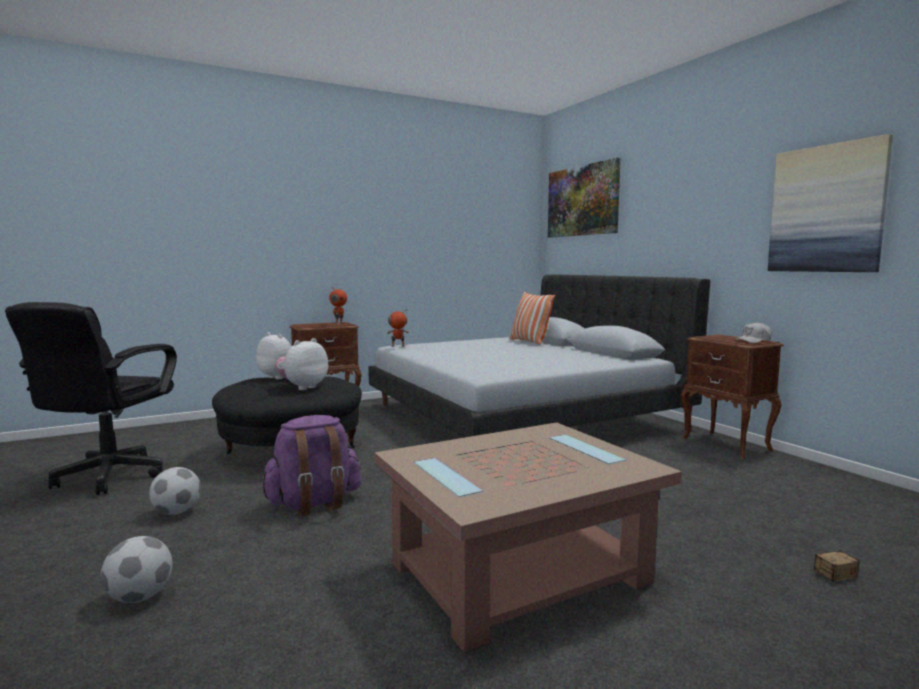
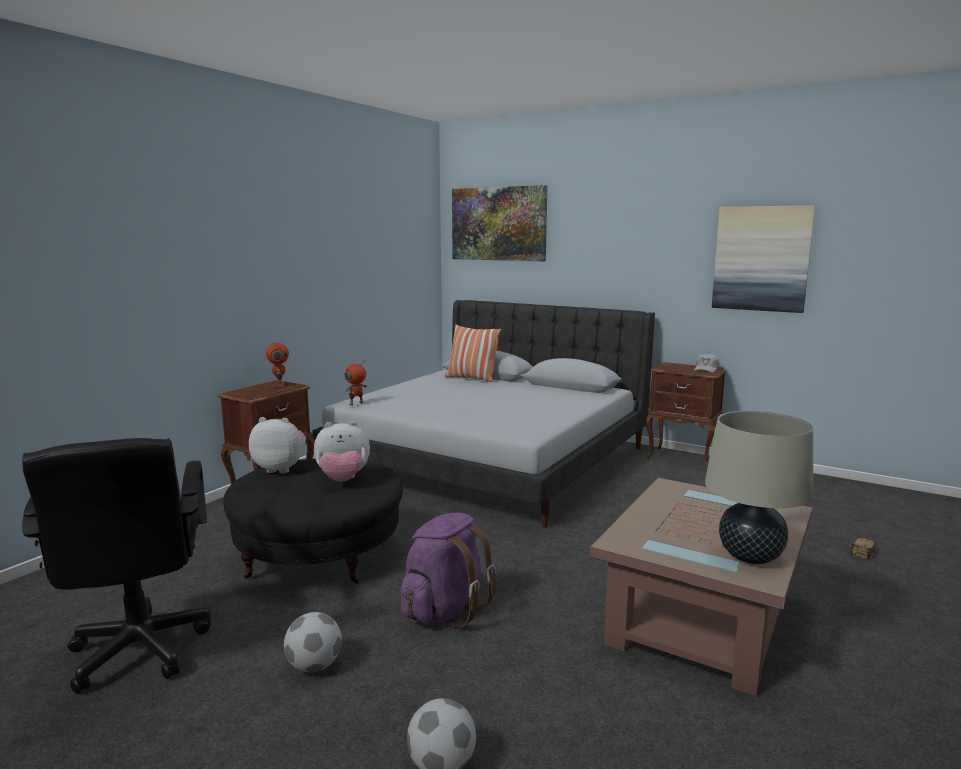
camera: 30 degrees left, 5 degrees up
plush toy [275,338,328,390] -> plush toy turned 105 degrees counterclockwise [314,421,370,482]
none -> beige table lamp [705,411,813,564]

